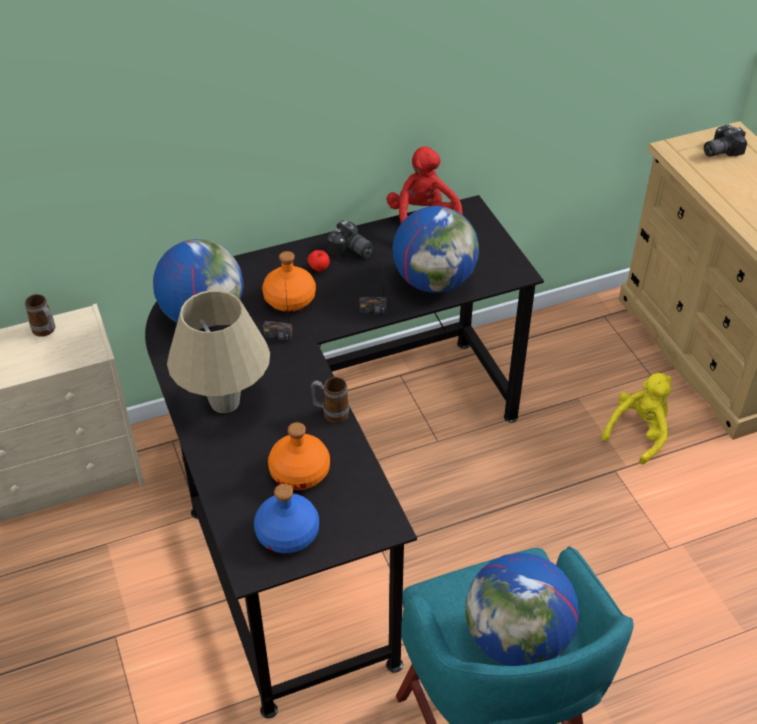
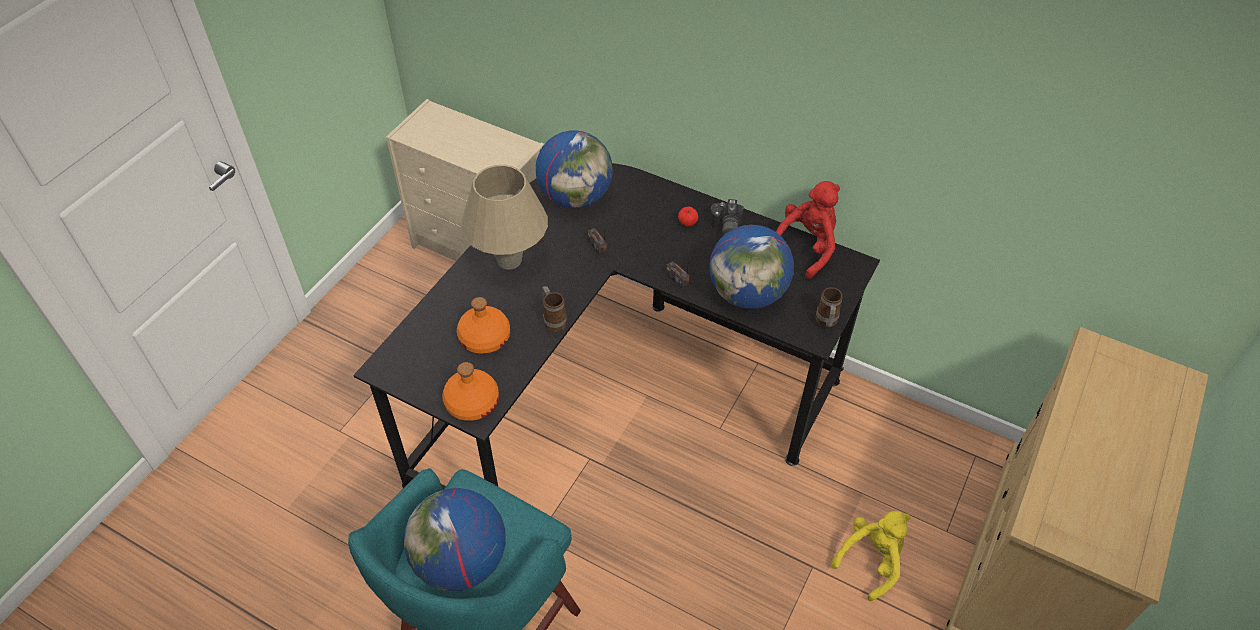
camera: 50 degrees right, 5 degrees up
mug [25,294,55,337] -> mug moved to [815,287,842,327]
blue bottle [254,484,319,554] -> none
orange bottle [262,251,316,312] -> orange bottle moved to [442,362,499,421]
yellow plush toy [602,373,672,464] -> yellow plush toy turned 45 degrees counterclockwise [831,511,910,601]
camera [704,125,747,157] -> none

